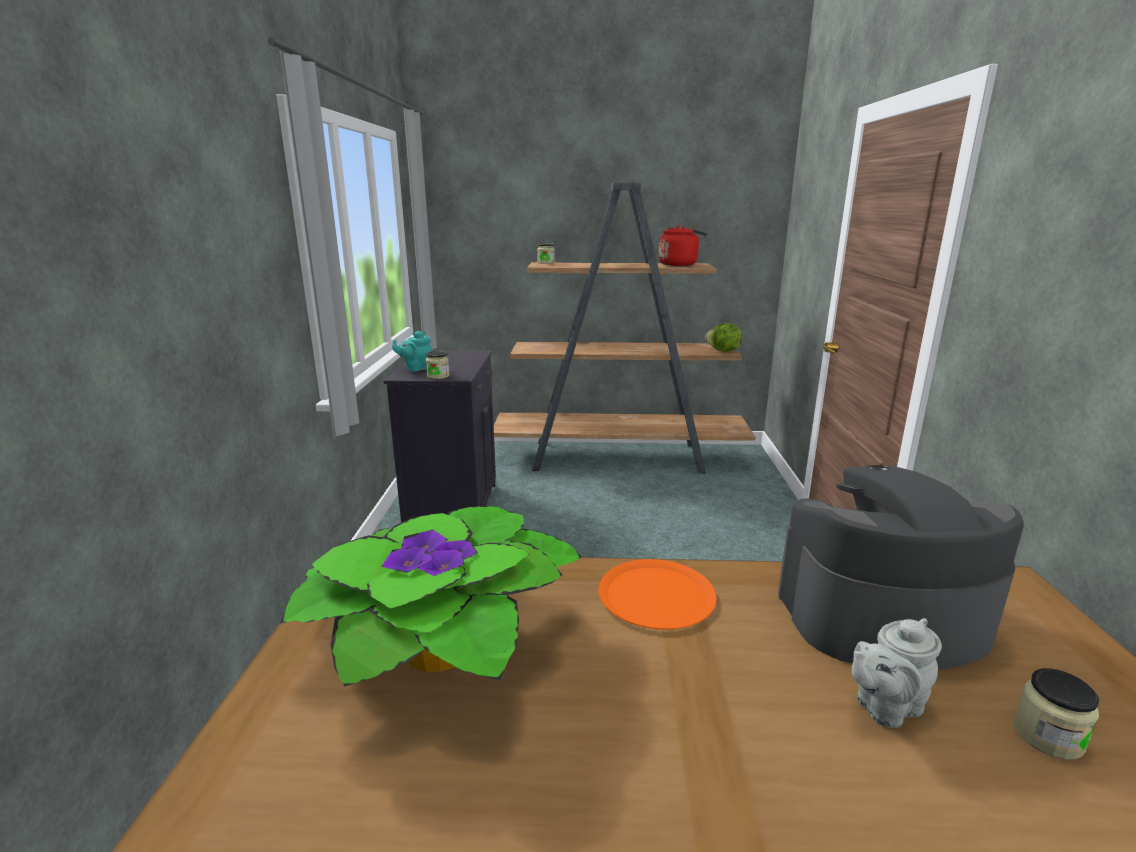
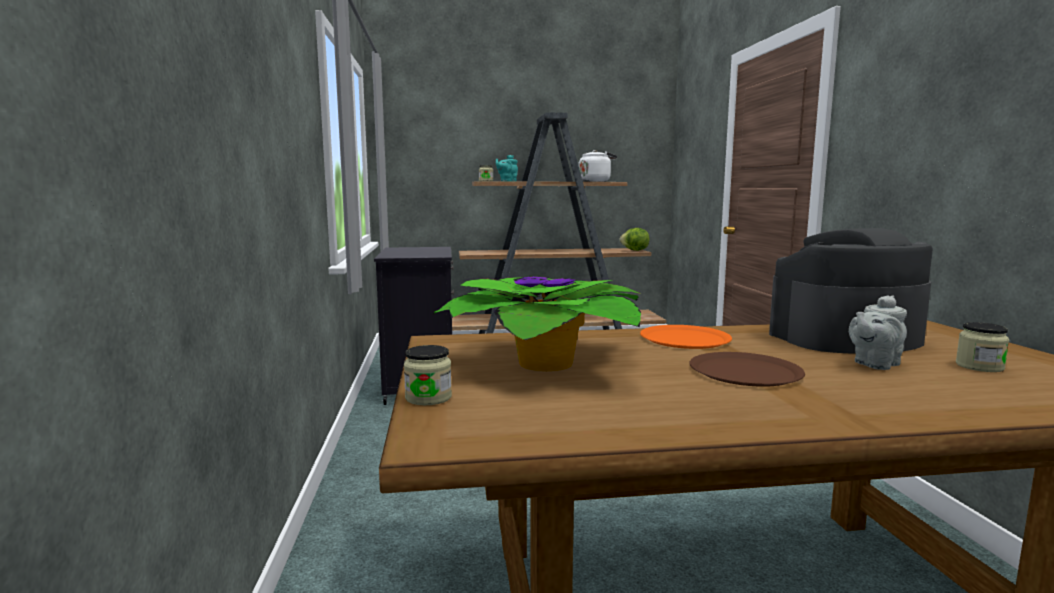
camera: 10 degrees left, 10 degrees down
turquoise teapot [392,331,432,372] -> turquoise teapot moved to [496,155,518,182]
jar [426,351,450,379] -> jar moved to [404,345,452,405]
red kettle [659,225,708,266] -> white kettle [578,150,617,182]
none -> brown plate [689,352,805,387]

